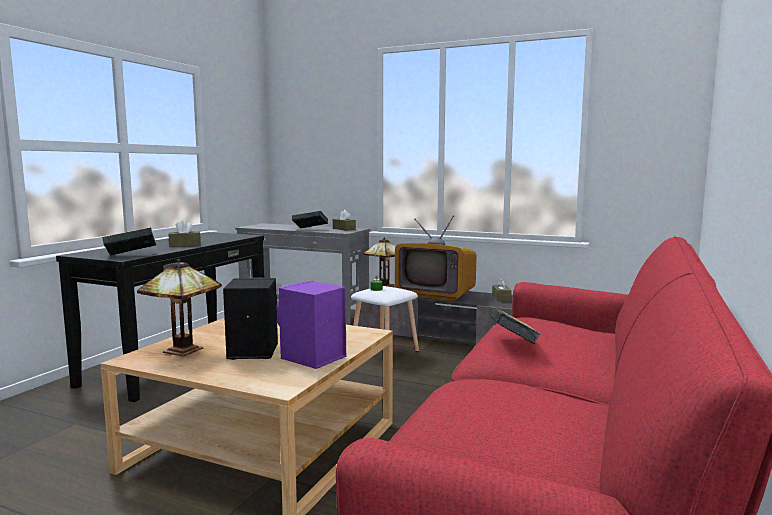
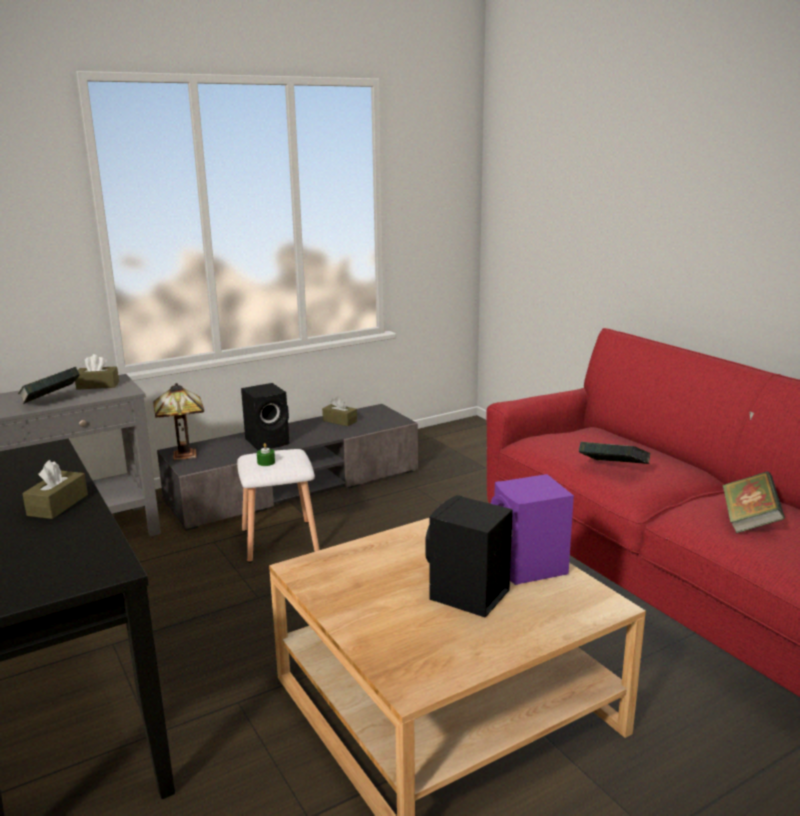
camera: 55 degrees left, 10 degrees up
book [102,228,156,256] -> book moved to [722,471,785,534]
table lamp [137,259,222,356] -> none
television [395,215,477,301] -> black speaker [241,383,289,450]

